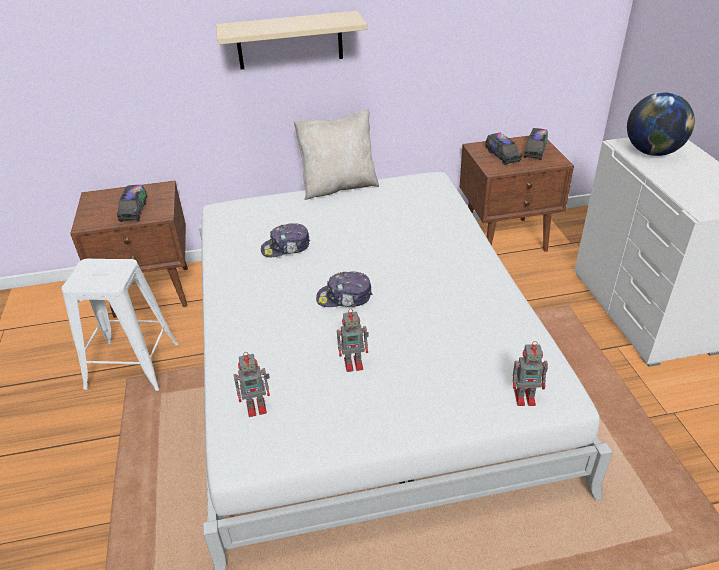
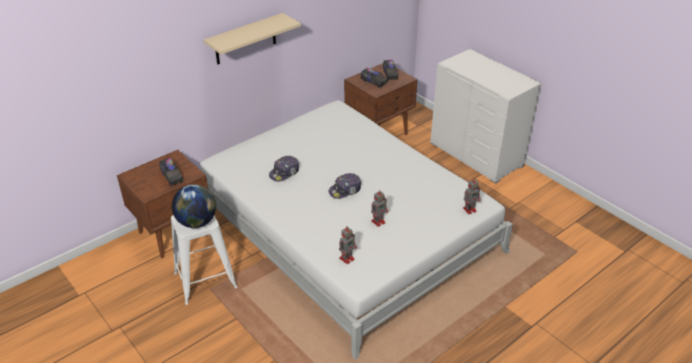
camera: 30 degrees left, 0 degrees up
beige pillow [294,109,379,200] -> none
globe [627,92,695,156] -> globe moved to [172,184,216,228]

